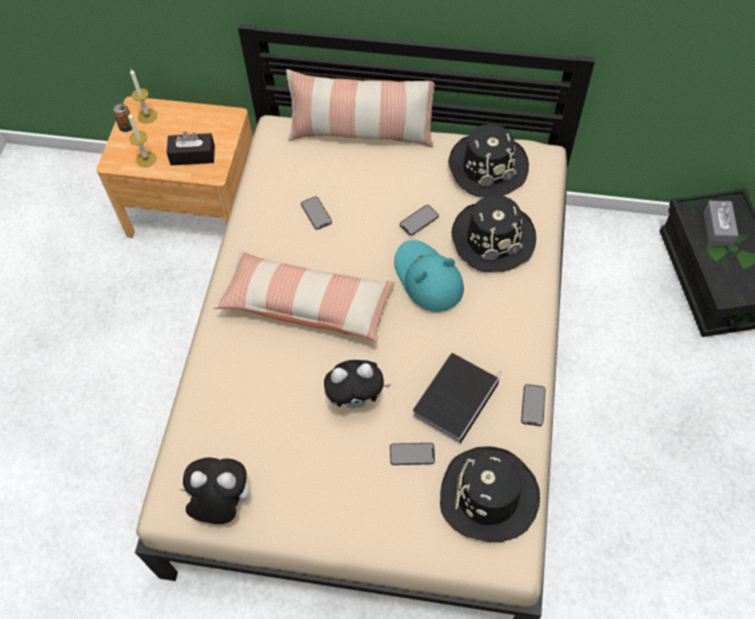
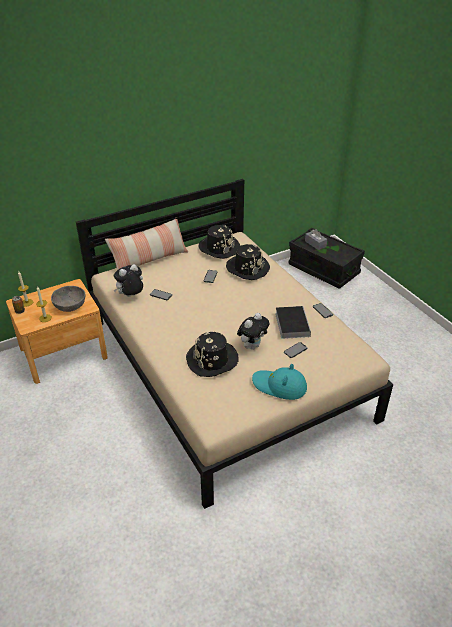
camera: 40 degrees left, 20 degrees down
black tissue box [167,132,215,165] -> grey bowl [51,286,85,312]
plush toy [180,457,249,524] -> plush toy moved to [113,264,143,297]
pillow [213,251,395,342] -> none
turquoise hat [394,240,464,312] -> turquoise hat moved to [252,364,307,400]
black hat [440,446,540,543] -> black hat moved to [186,332,239,377]

